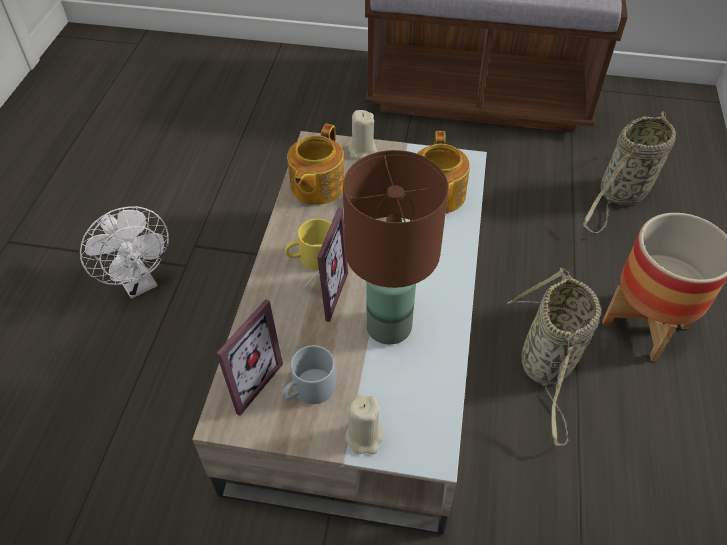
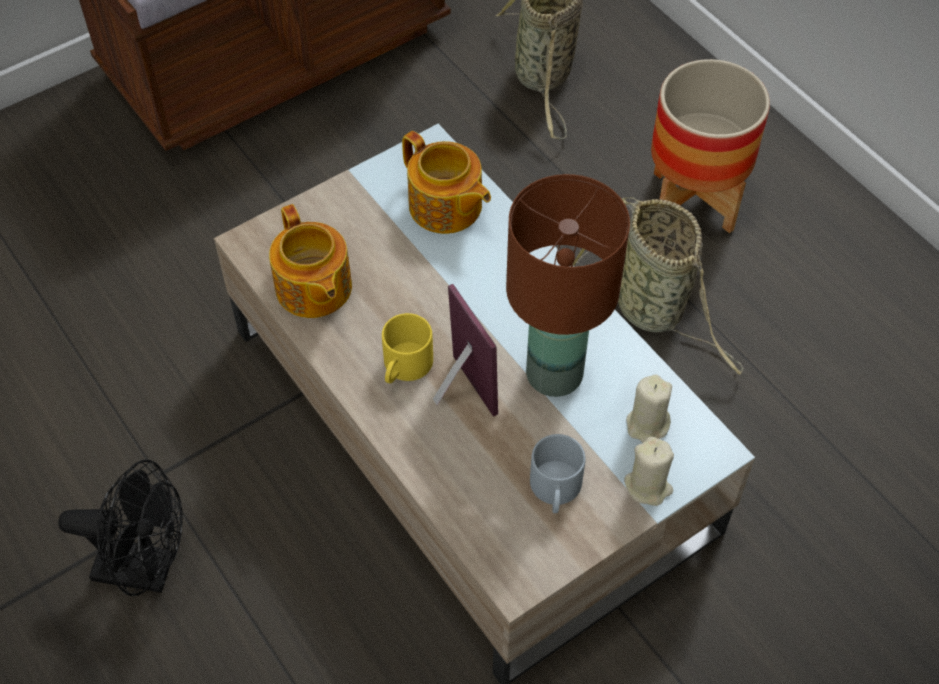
camera: 45 degrees left, 5 degrees up
white fan [80,206,169,299] -> black fan [58,459,183,596]
picture frame [216,299,283,416] -> none
beige candle [348,110,377,159] -> beige candle moved to [626,374,672,443]

